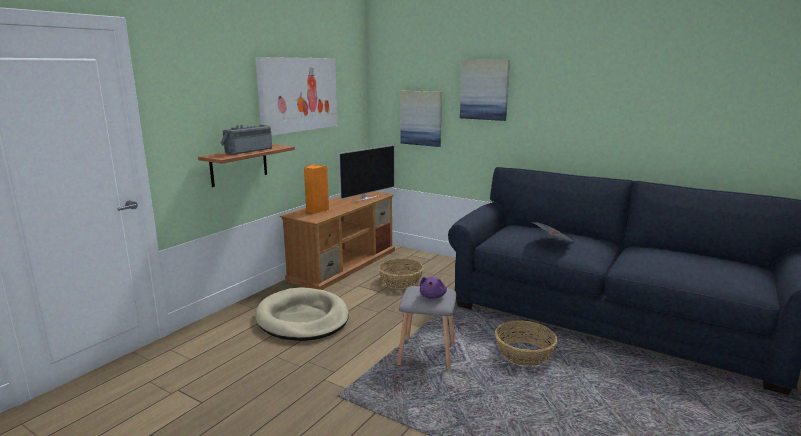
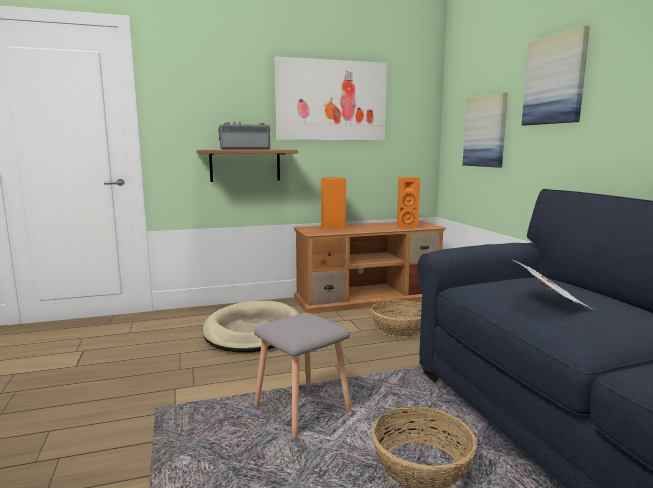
camera: 40 degrees right, 5 degrees down
television [339,145,395,202] -> orange speaker [397,177,420,228]
purple plush toy [420,276,447,299] -> none

